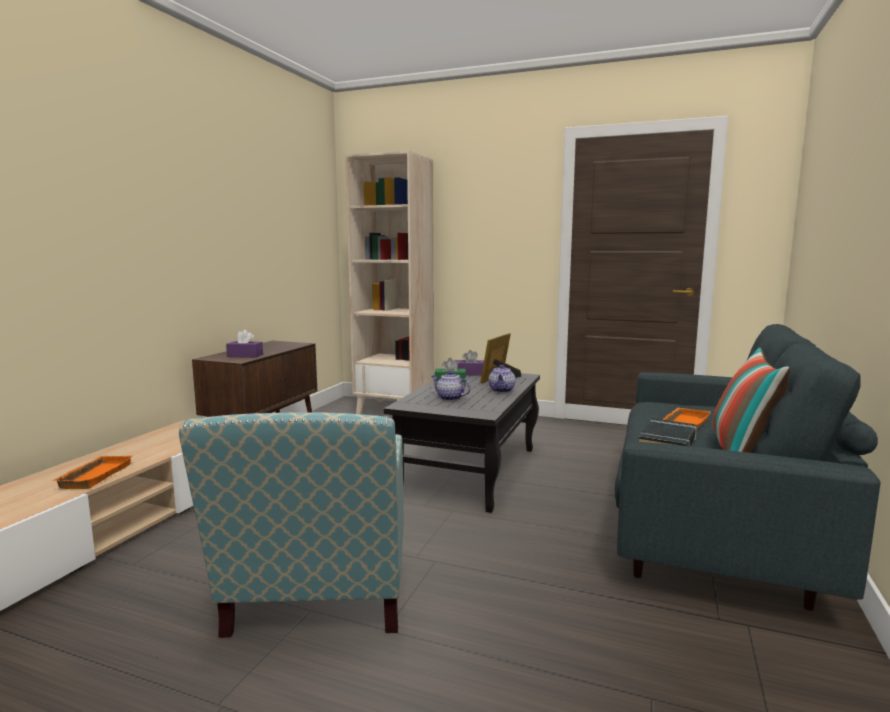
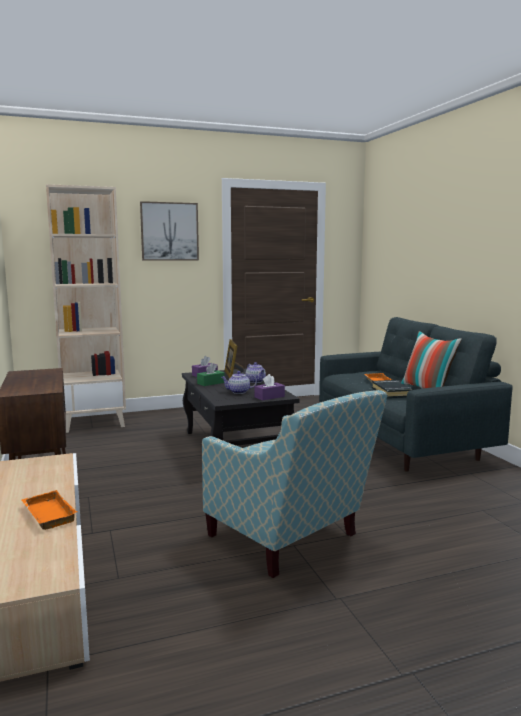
camera: 40 degrees left, 0 degrees up
purple tissue box [226,330,263,358] -> purple tissue box moved to [255,374,285,401]
none -> picture [140,201,199,261]

